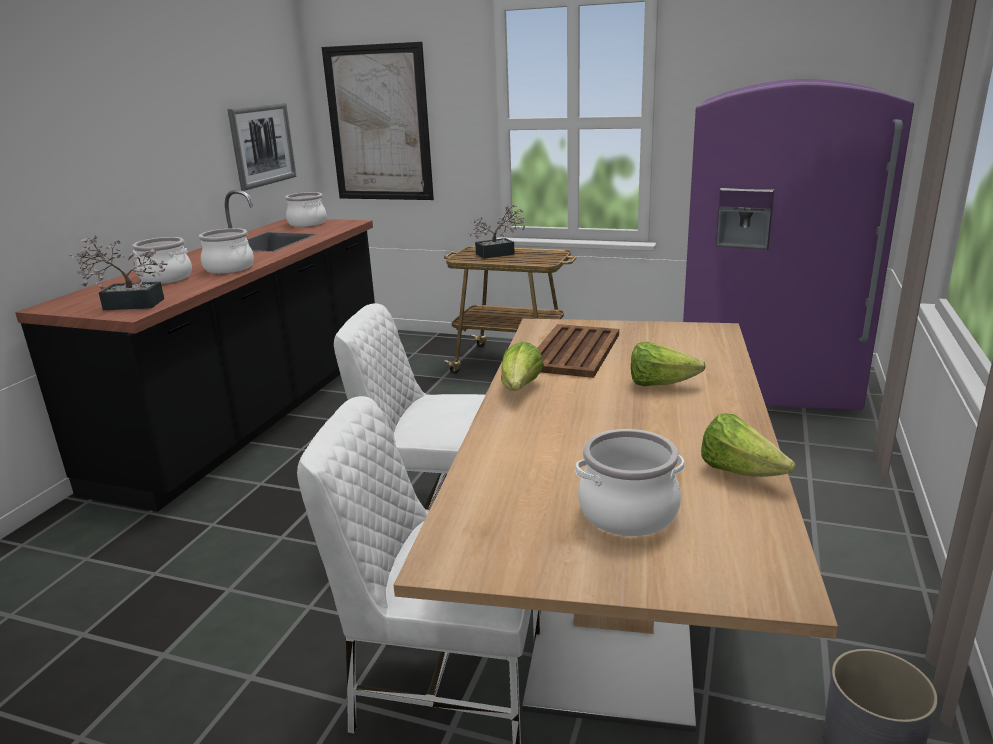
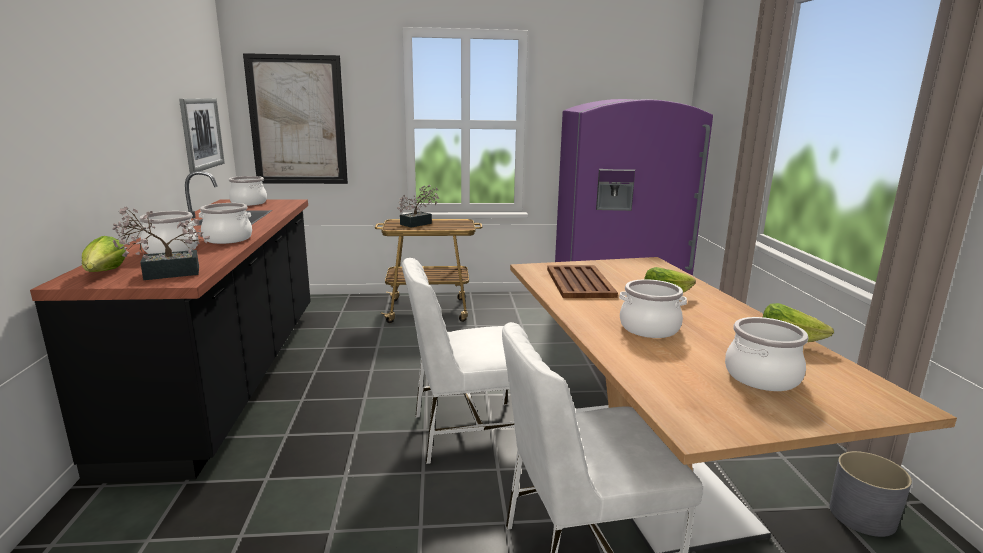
camera: 25 degrees left, 5 degrees down
lettuce [501,341,544,391] -> lettuce moved to [82,236,126,272]
none -> cooking pot [619,279,687,338]

